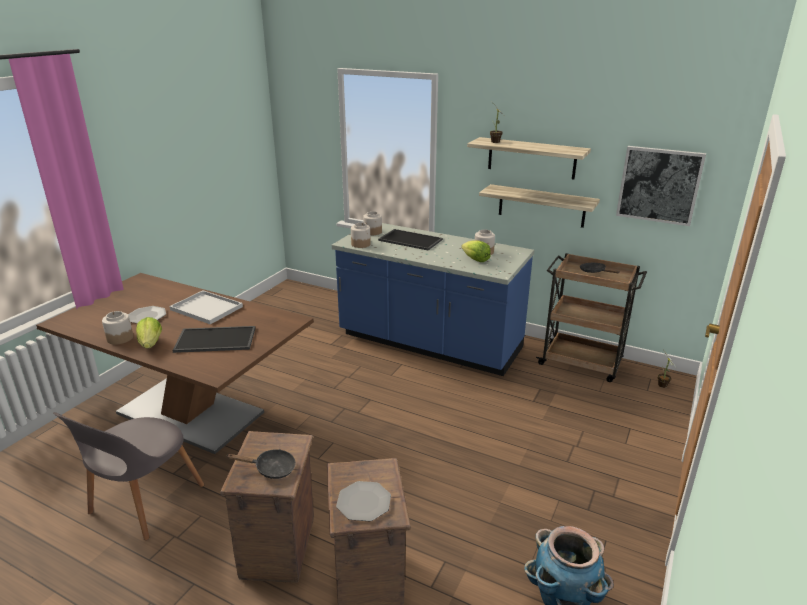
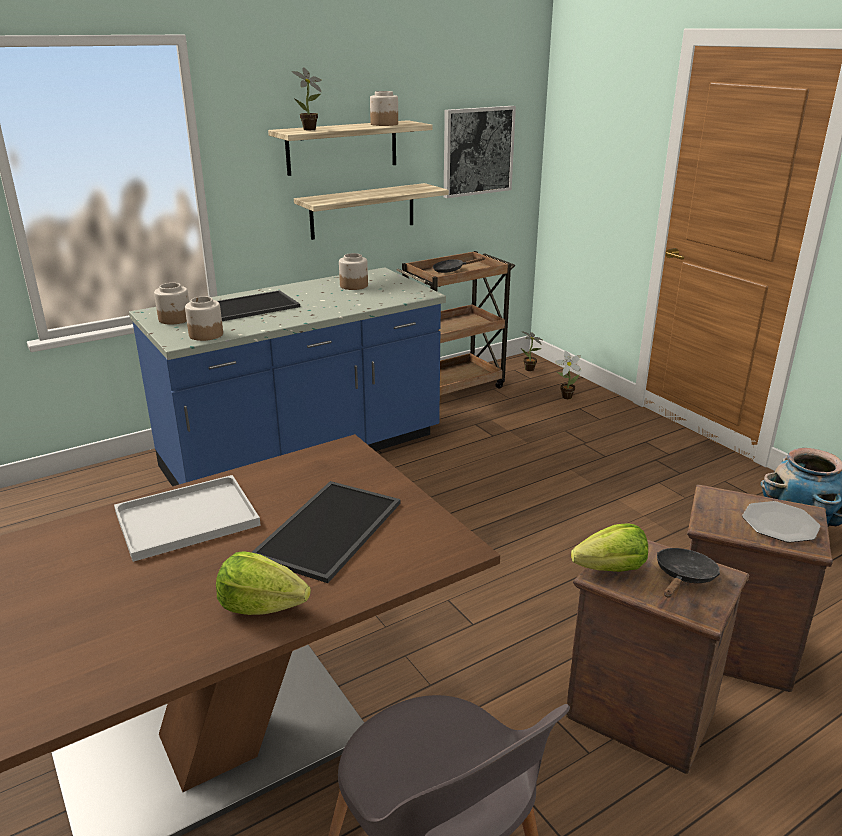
camera: 60 degrees left, 0 degrees up
jar [102,311,133,345] -> jar moved to [370,91,398,126]
plate [128,306,166,323] -> none
lettuce [461,240,491,262] -> lettuce moved to [571,523,648,572]
none -> potted plant [555,351,581,399]

